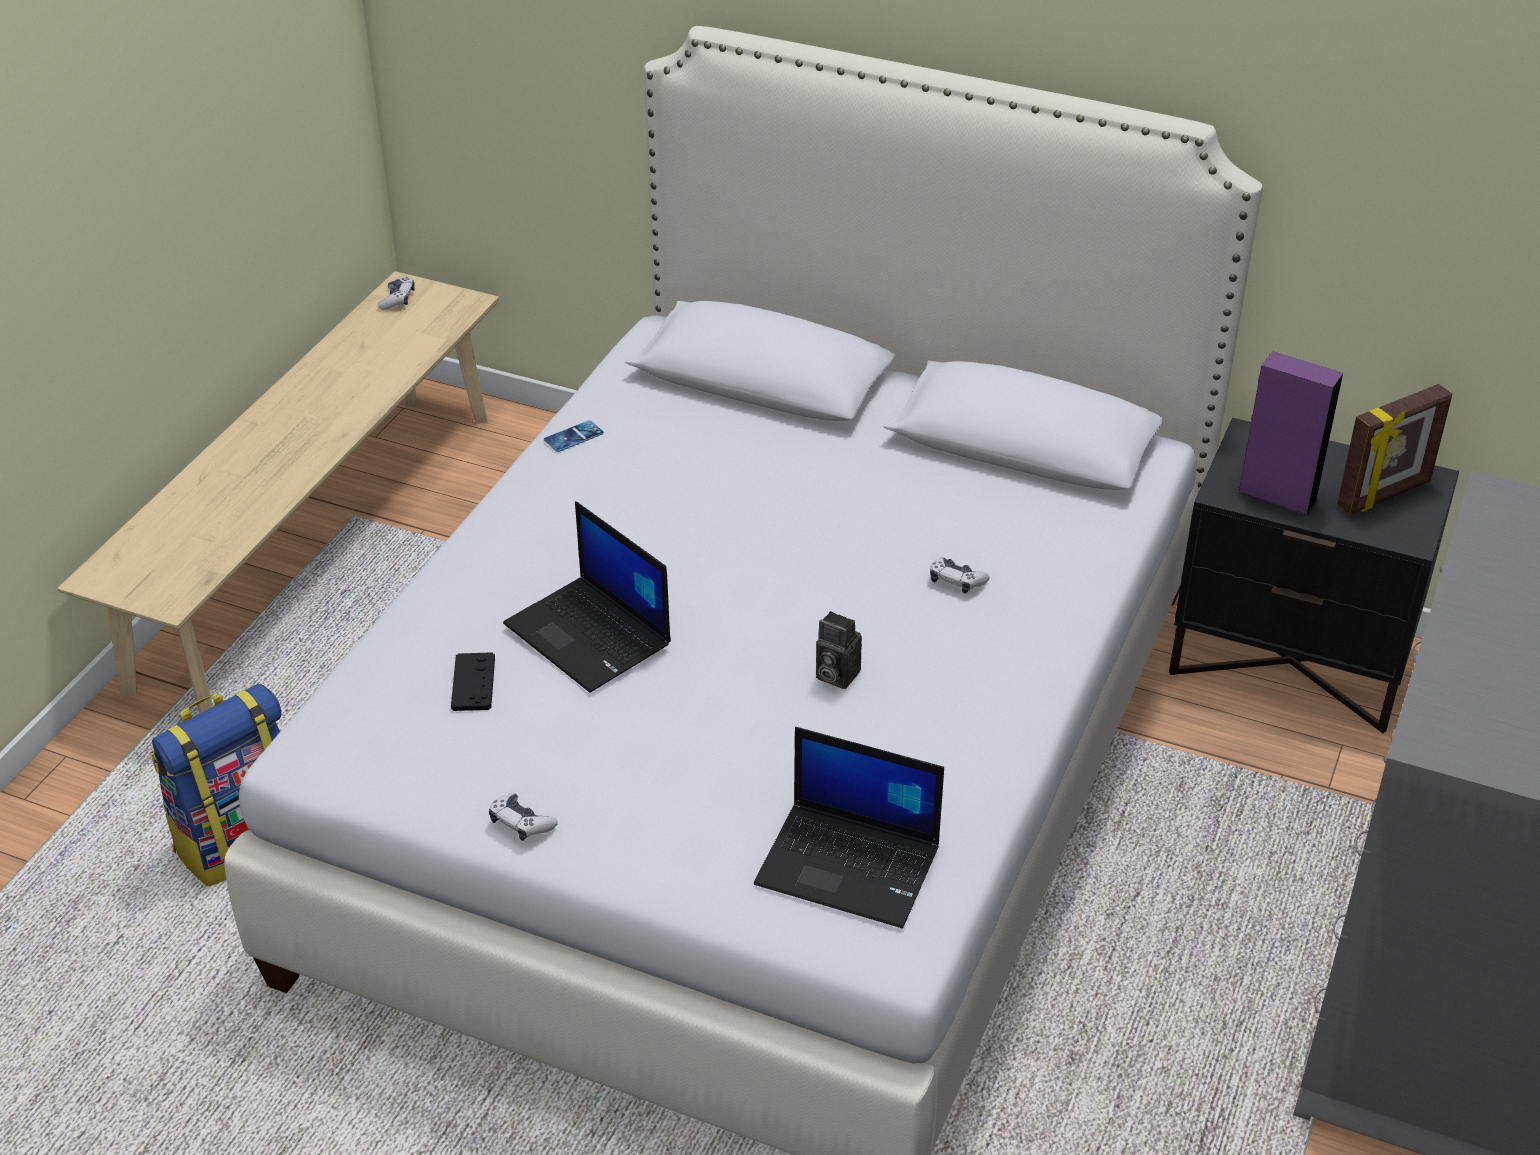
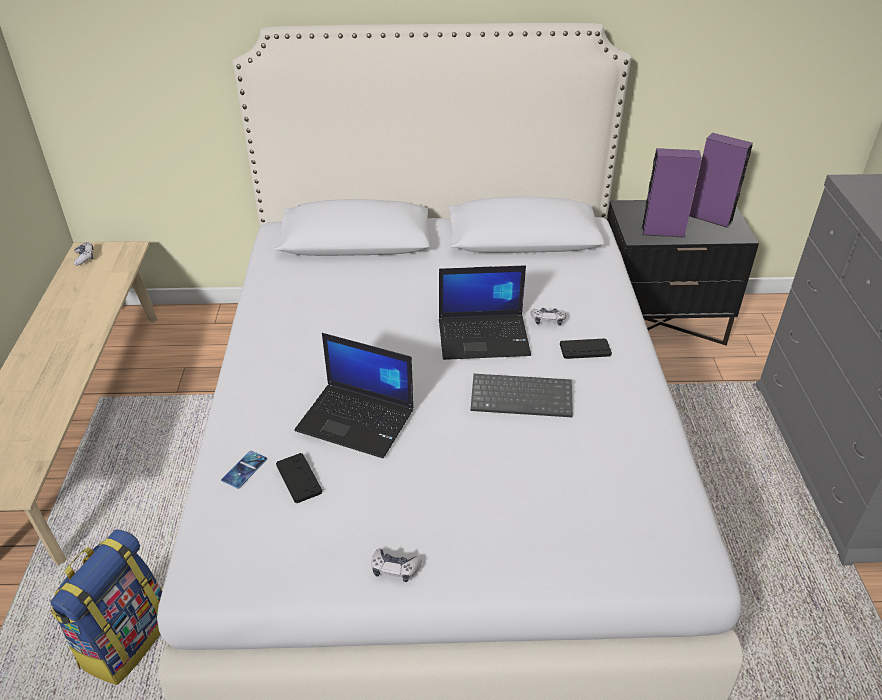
camera: 25 degrees left, 0 degrees up
phone [544,420,604,452] -> phone moved to [221,451,267,489]
laptop [754,727,944,928] -> laptop moved to [439,265,531,360]
camera [816,611,862,689] -> keyboard [470,374,573,417]
picture frame [1337,384,1453,515] -> purple speaker [689,133,753,228]
none -> black game controller [560,338,612,359]

